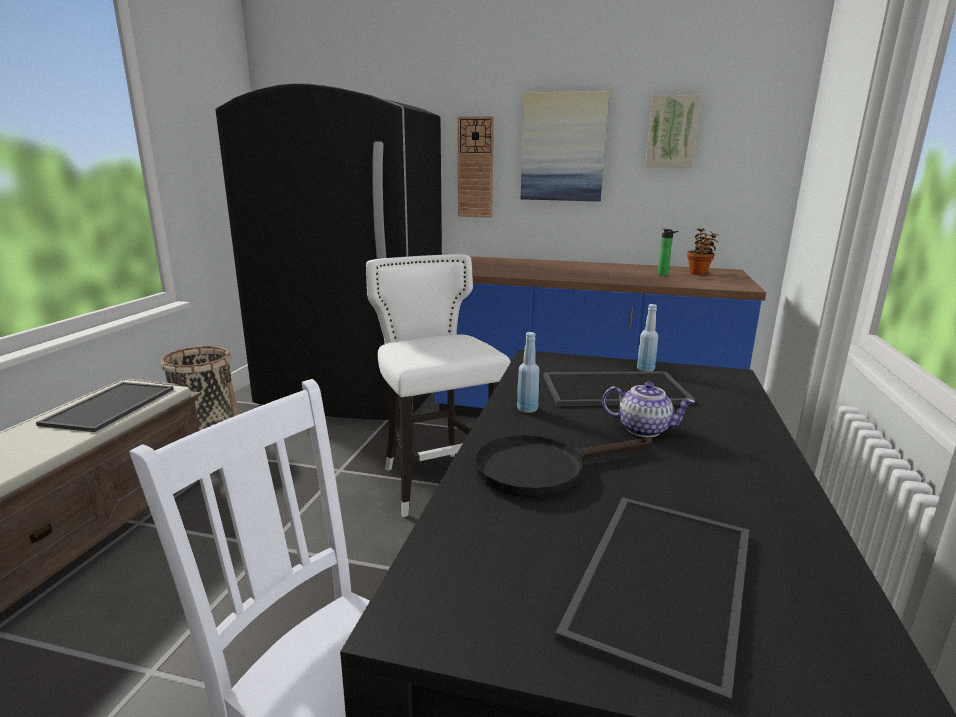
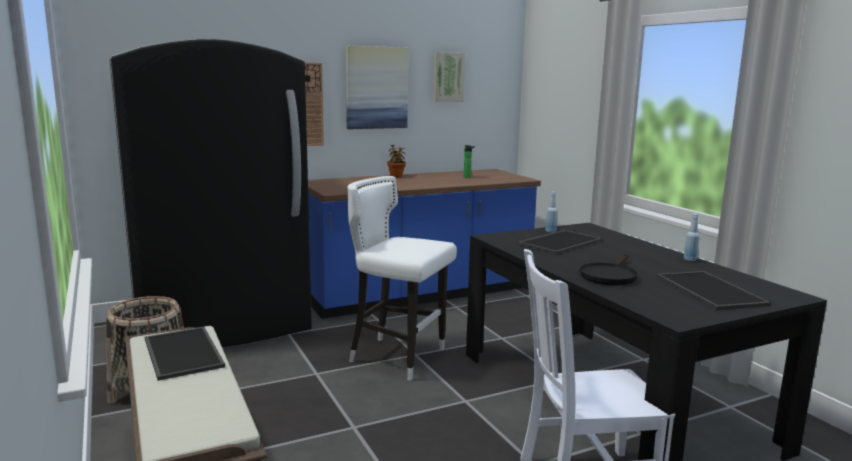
camera: 40 degrees left, 5 degrees down
blue bottle [517,332,540,413] -> blue bottle moved to [684,214,699,261]
teapot [602,382,695,437] -> none
potted plant [687,228,719,275] -> potted plant moved to [387,144,406,178]

